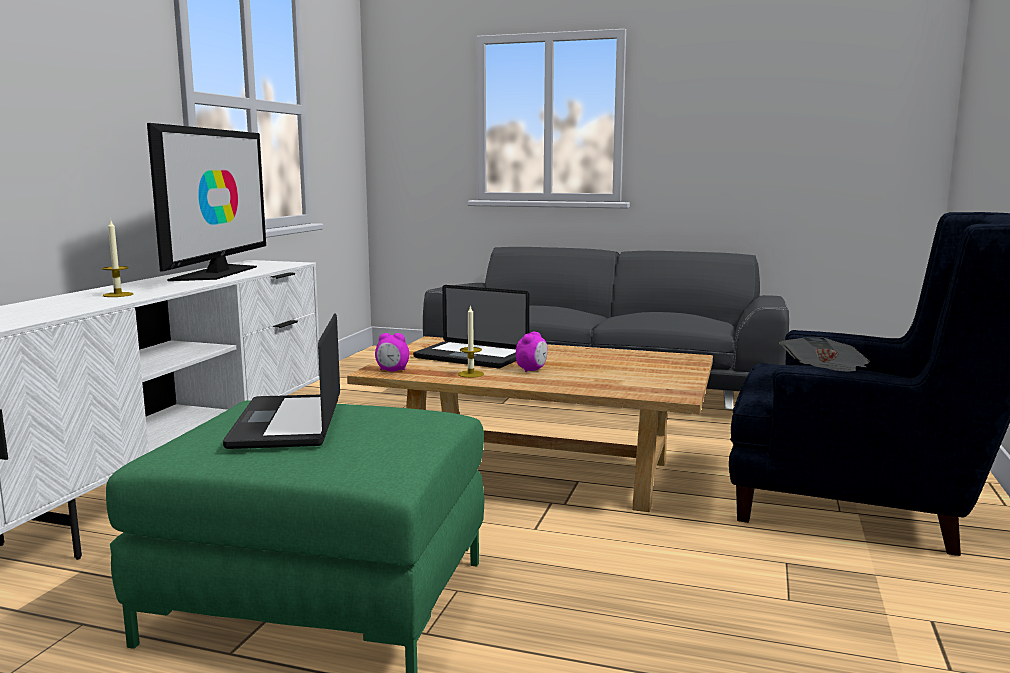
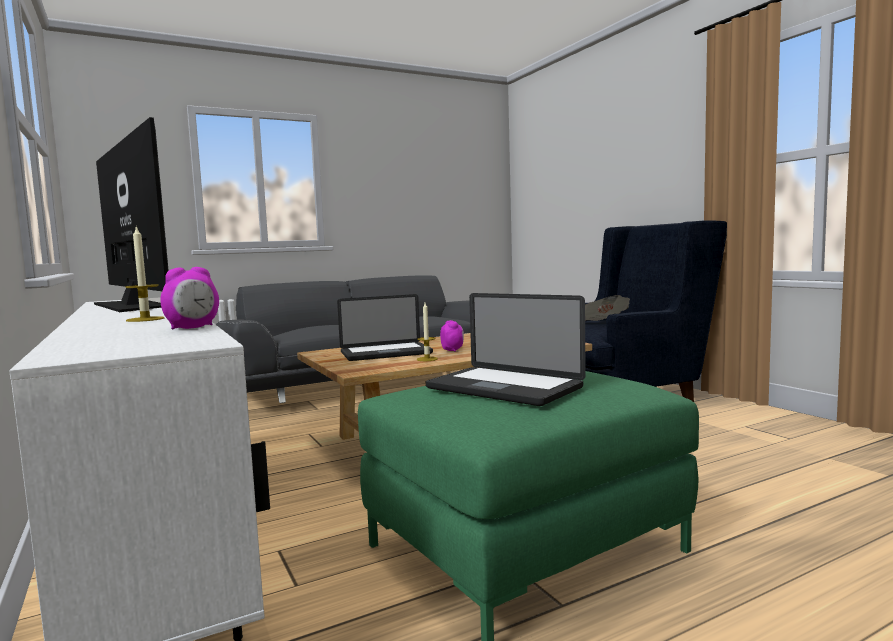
camera: 45 degrees left, 5 degrees down
alarm clock [375,333,409,371] -> alarm clock moved to [160,267,219,330]

